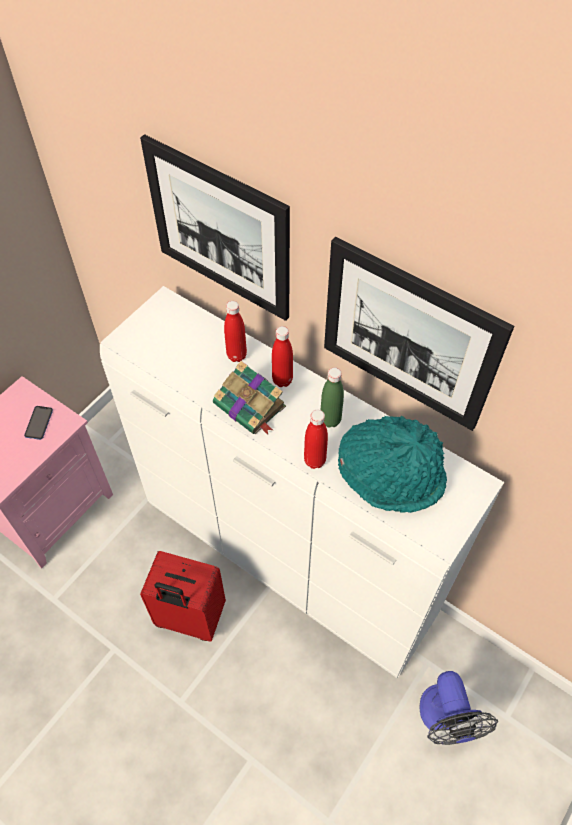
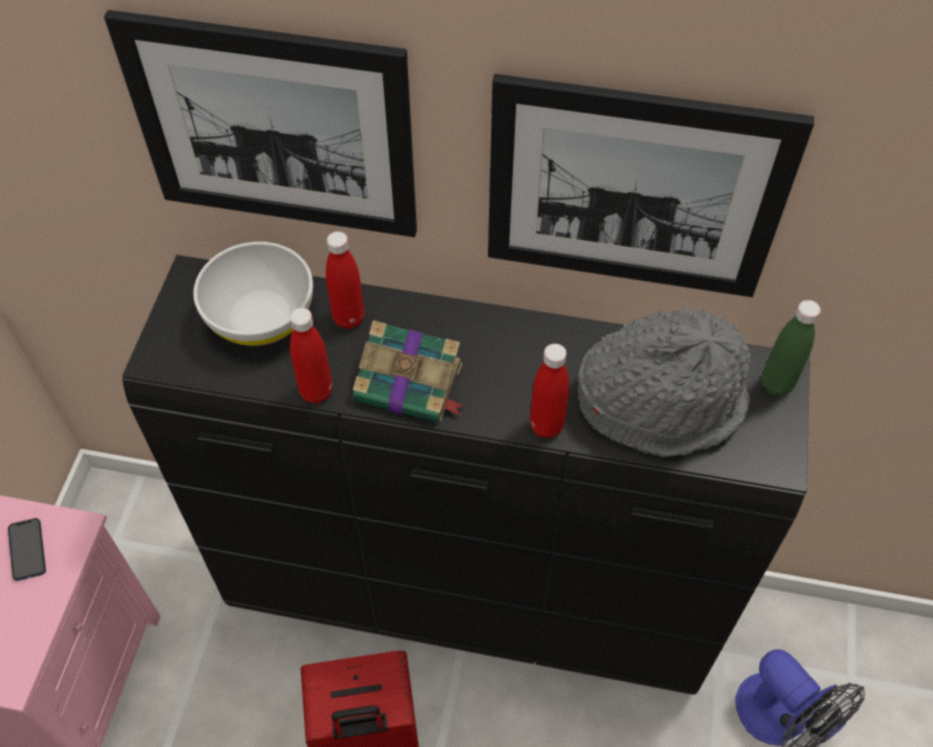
camera: 25 degrees left, 0 degrees up
white dresser [100,286,504,678] -> black dresser [122,255,810,695]
red bottle [272,326,293,387] -> red bottle moved to [290,308,333,404]
green bottle [321,367,344,428] -> green bottle moved to [762,300,821,396]
turquoise hat [338,416,447,513] -> grey hat [578,308,751,457]
none -> white bowl [193,242,313,346]

